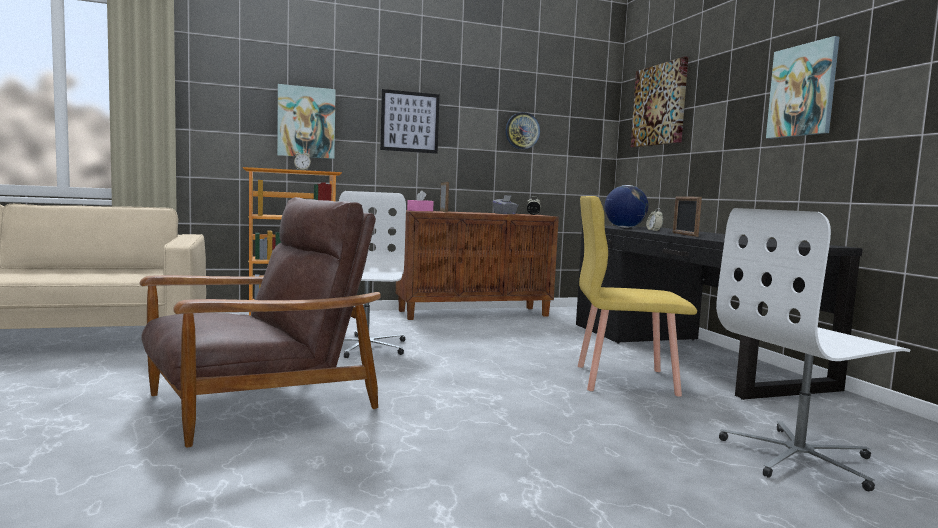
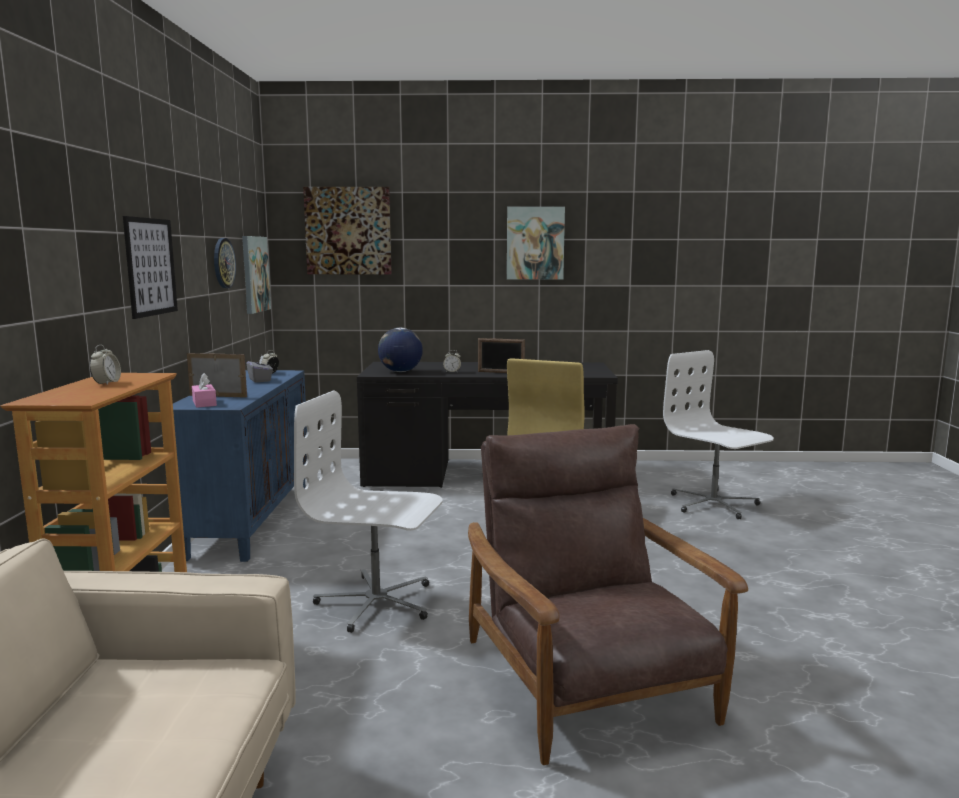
camera: 70 degrees left, 5 degrees up
picture [277,84,336,159] -> picture moved to [242,236,271,314]
brown cabinet [396,210,559,320] -> blue cabinet [161,370,307,562]
white office chair [716,208,911,491] -> white office chair turned 150 degrees clockwise [663,350,774,519]

